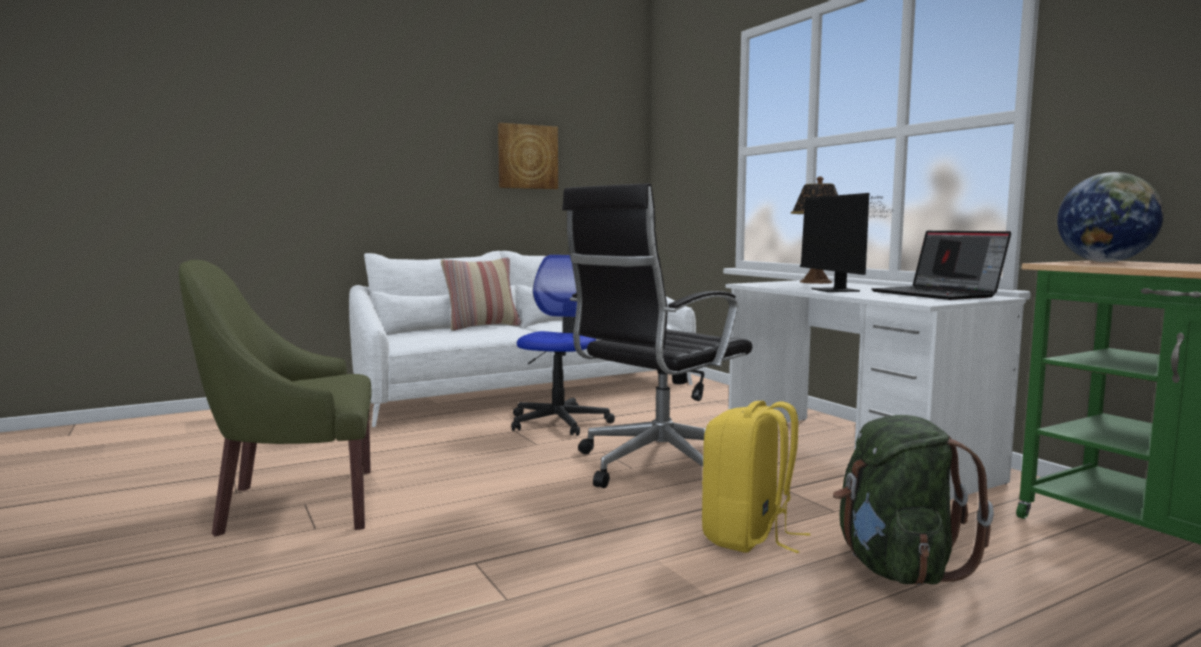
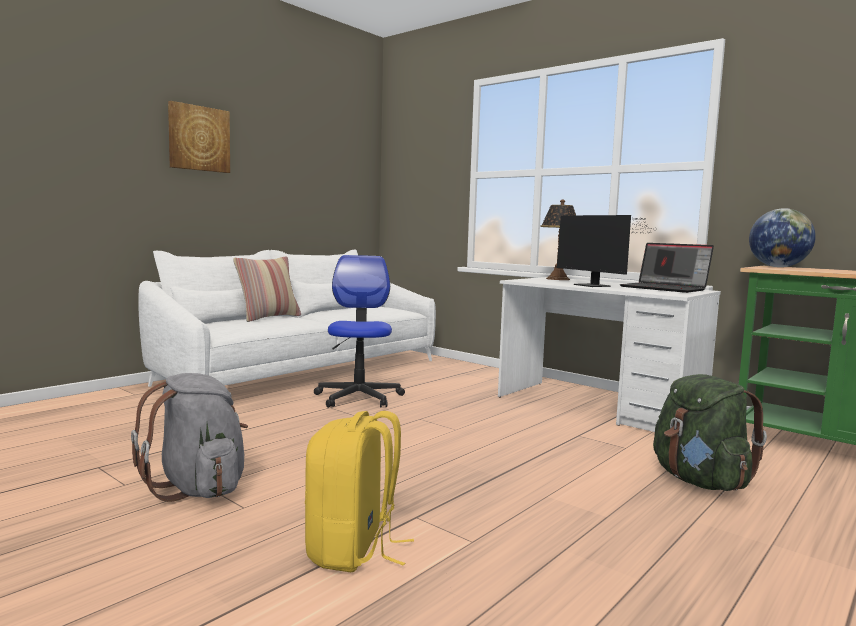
camera: 20 degrees left, 0 degrees up
green armchair [179,260,372,537] -> grey backpack [131,373,248,502]
picture [498,123,558,189] -> picture moved to [168,101,230,173]
black office chair [562,183,752,488] -> none
yellow backpack [702,401,810,553] -> yellow backpack moved to [305,411,414,572]

